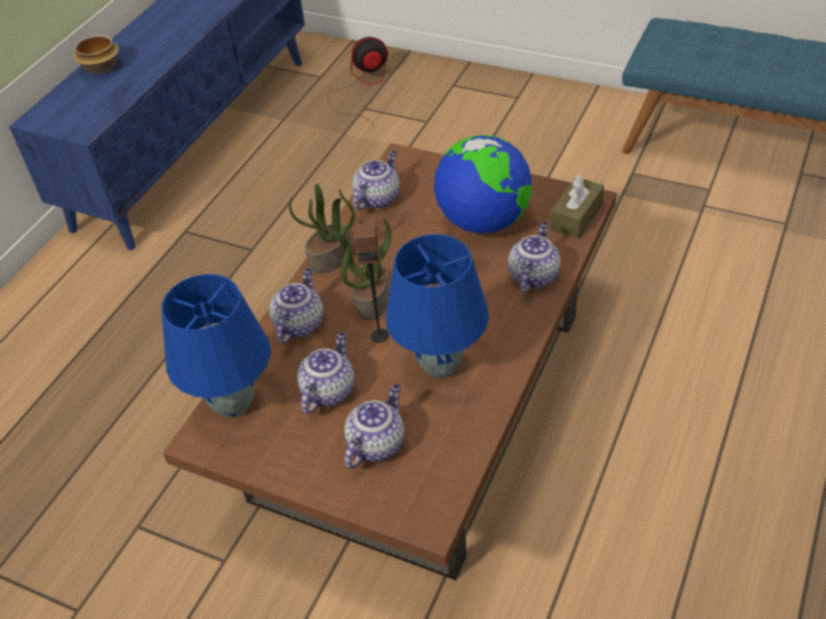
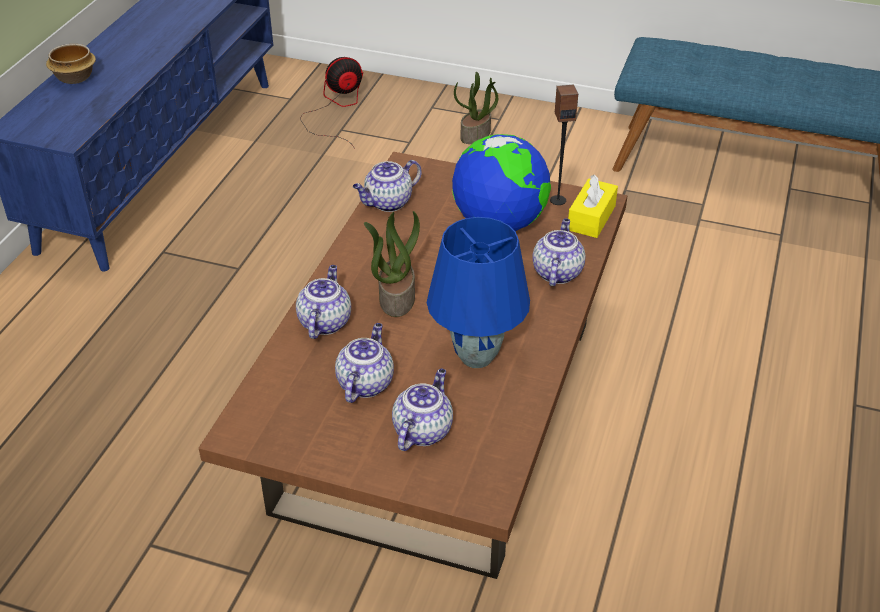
camera: 10 degrees left, 5 degrees down
blue table lamp [162,274,271,418] -> none
potted plant [289,183,355,274] -> potted plant moved to [454,72,498,144]
teapot [352,150,400,210] -> teapot turned 150 degrees counterclockwise [353,160,422,212]
speaker [355,222,389,343] -> speaker moved to [550,85,578,205]
brown tissue box [550,175,604,239] -> yellow tissue box [568,175,618,238]

